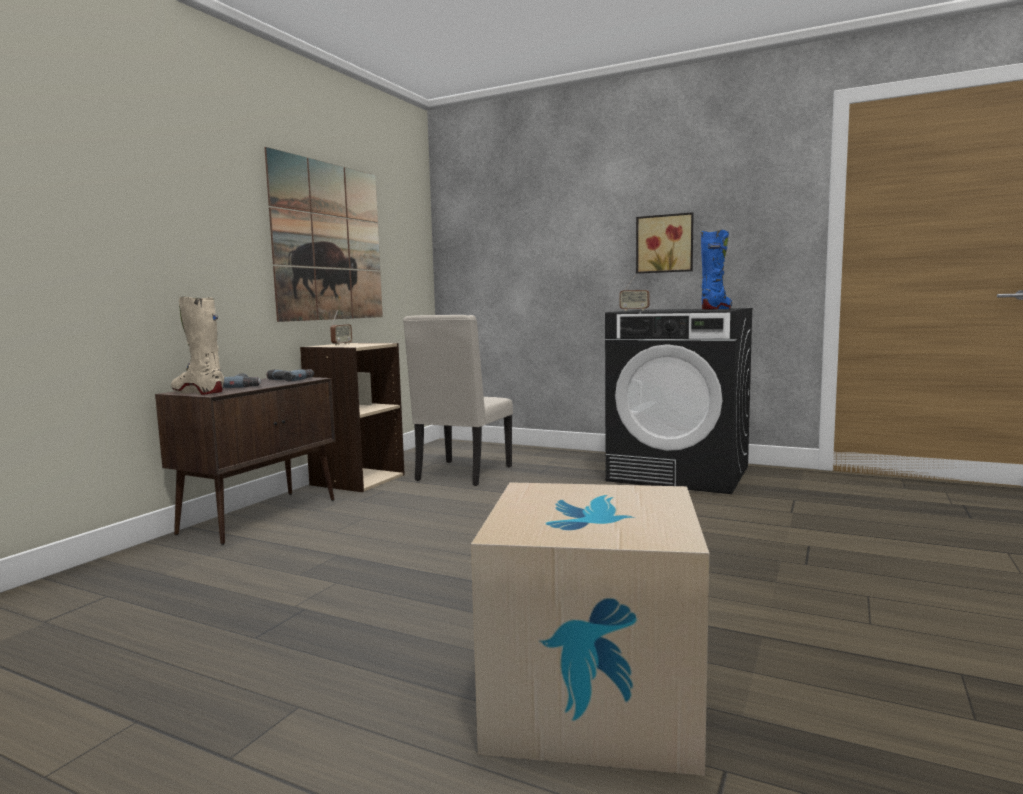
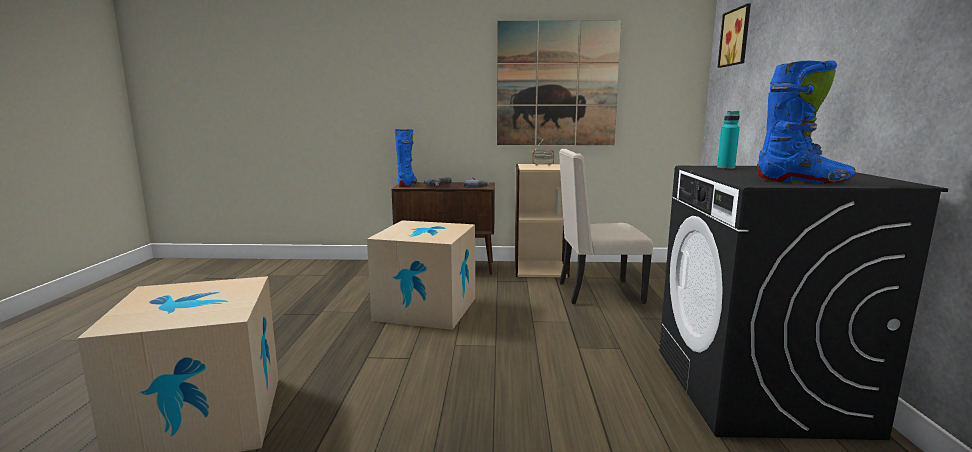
camera: 65 degrees right, 5 degrees up
beige boot [171,297,224,395] -> blue boot [395,129,417,187]
radio [620,275,649,311] -> turquoise bottle [717,111,740,169]
picture [636,212,694,274] -> picture moved to [717,3,751,68]
none -> cardboard box [367,220,475,330]

